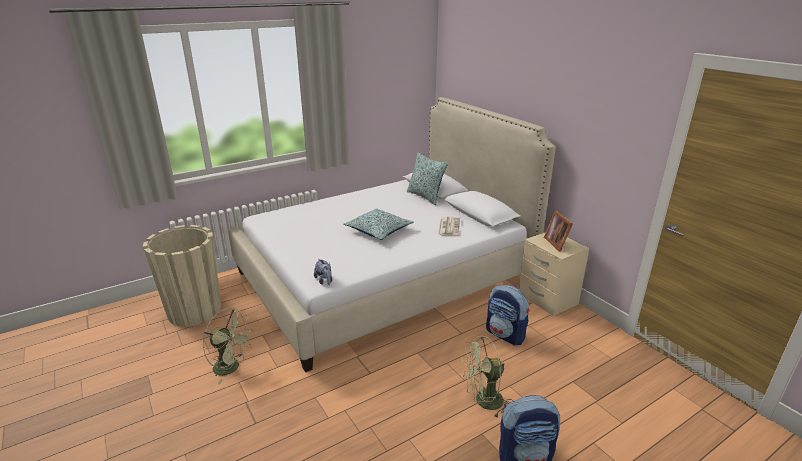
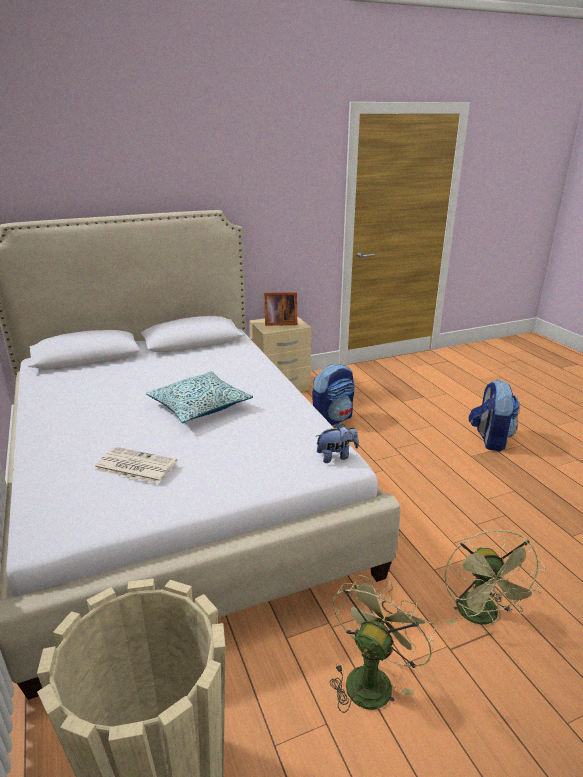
camera: 80 degrees left, 0 degrees up
pillow [407,152,448,205] -> none
newspaper [438,217,460,236] -> newspaper moved to [94,447,177,484]
green fan [462,336,513,419] -> green fan moved to [445,529,546,625]

